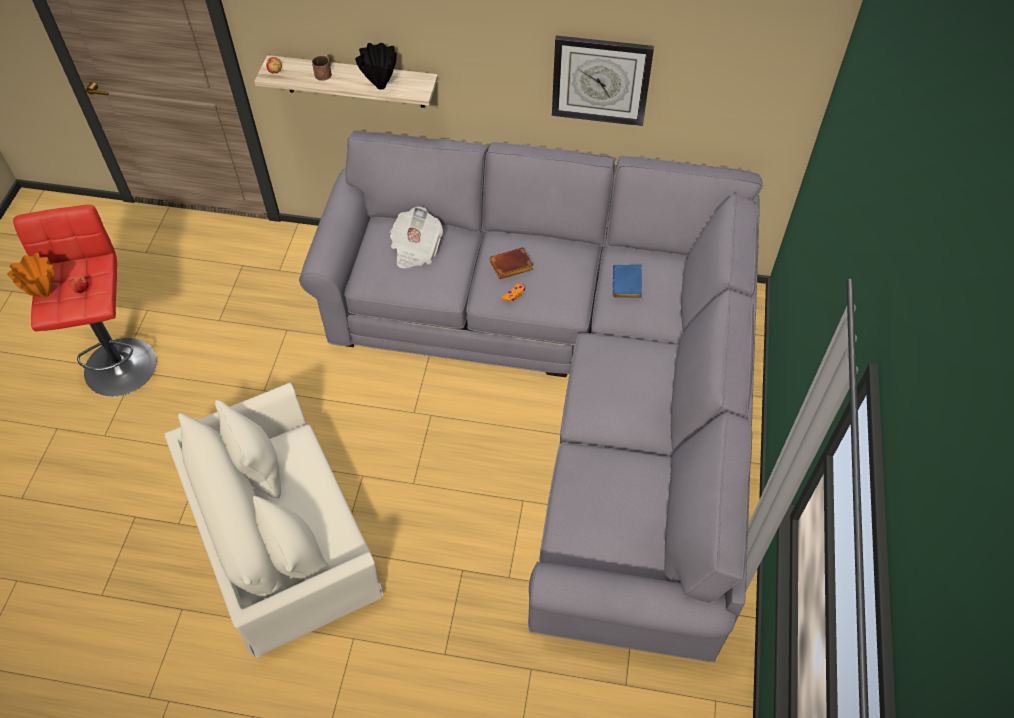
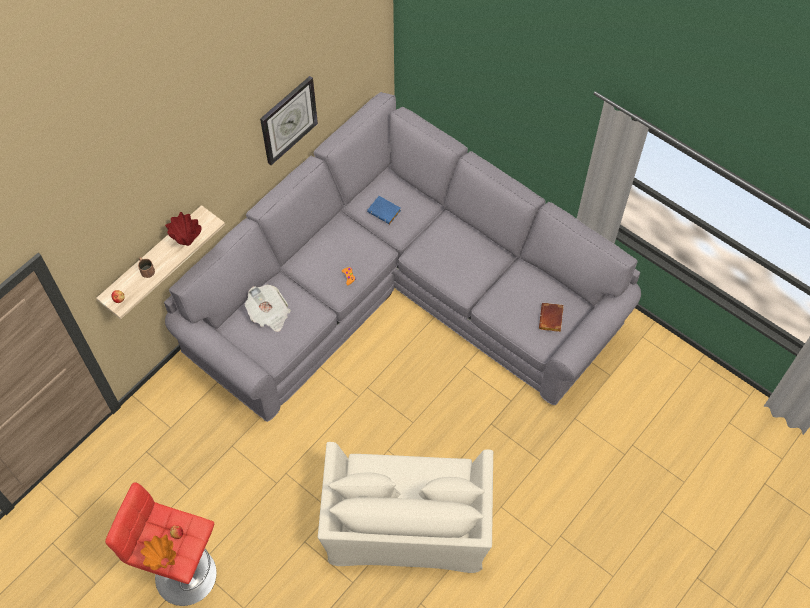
camera: 60 degrees left, 5 degrees up
black vase [355,43,397,90] -> red vase [165,212,201,246]
brown book [489,247,533,280] -> brown book moved to [539,303,564,332]

